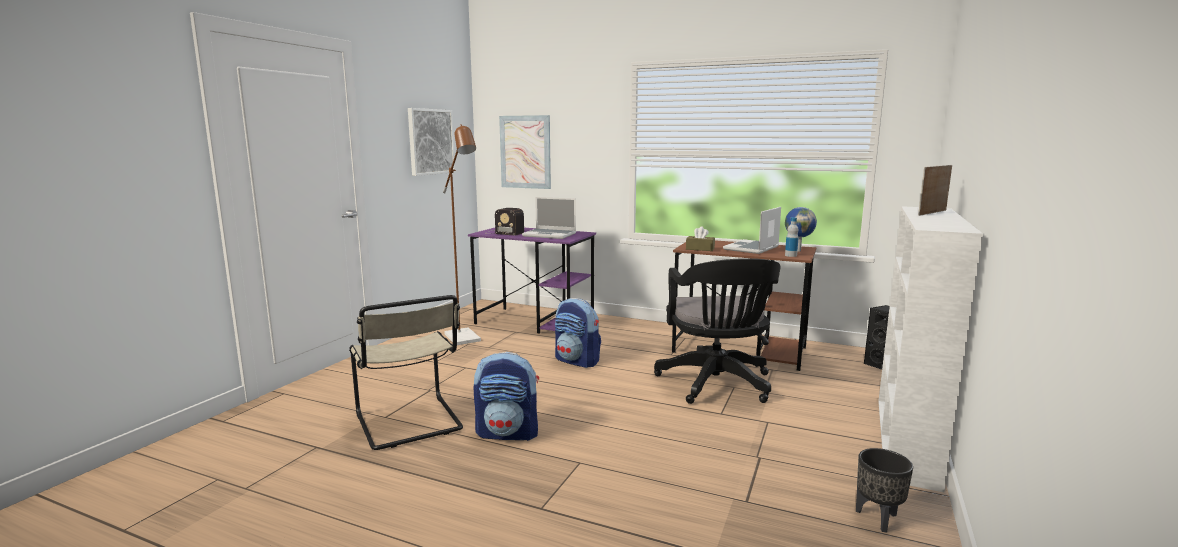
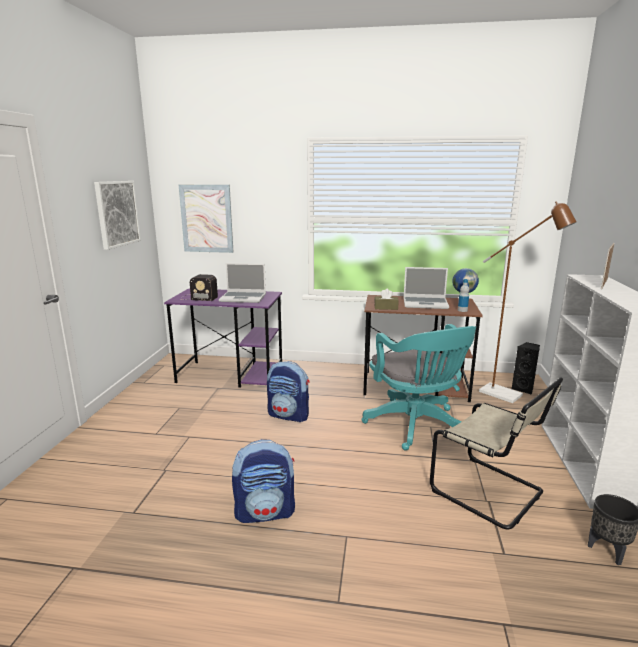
camera: 15 degrees left, 5 degrees up
beige chair [349,295,463,450] -> beige chair moved to [430,377,563,529]
brown floor lamp [443,124,481,345] -> brown floor lamp moved to [479,201,576,403]
black office chair [654,258,781,404] -> turquoise office chair [362,324,476,451]
laptop [723,207,781,254] -> laptop turned 105 degrees counterclockwise [404,267,449,309]

